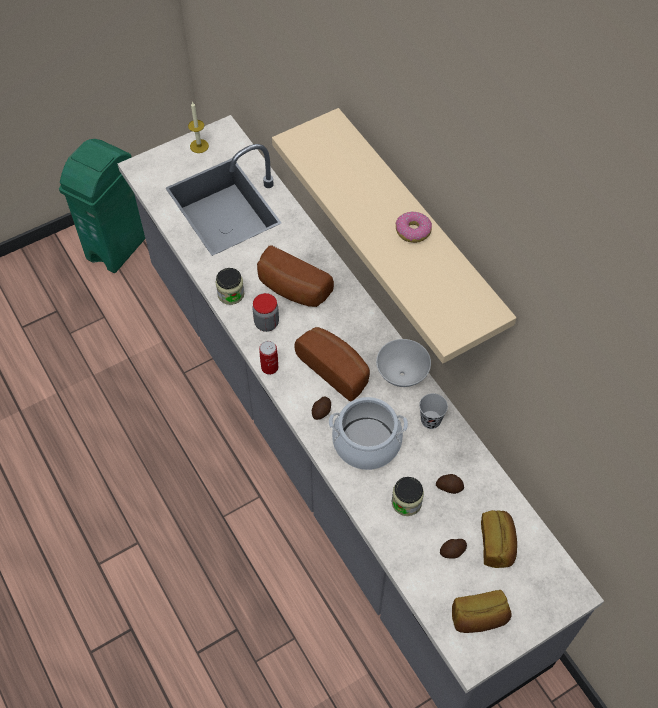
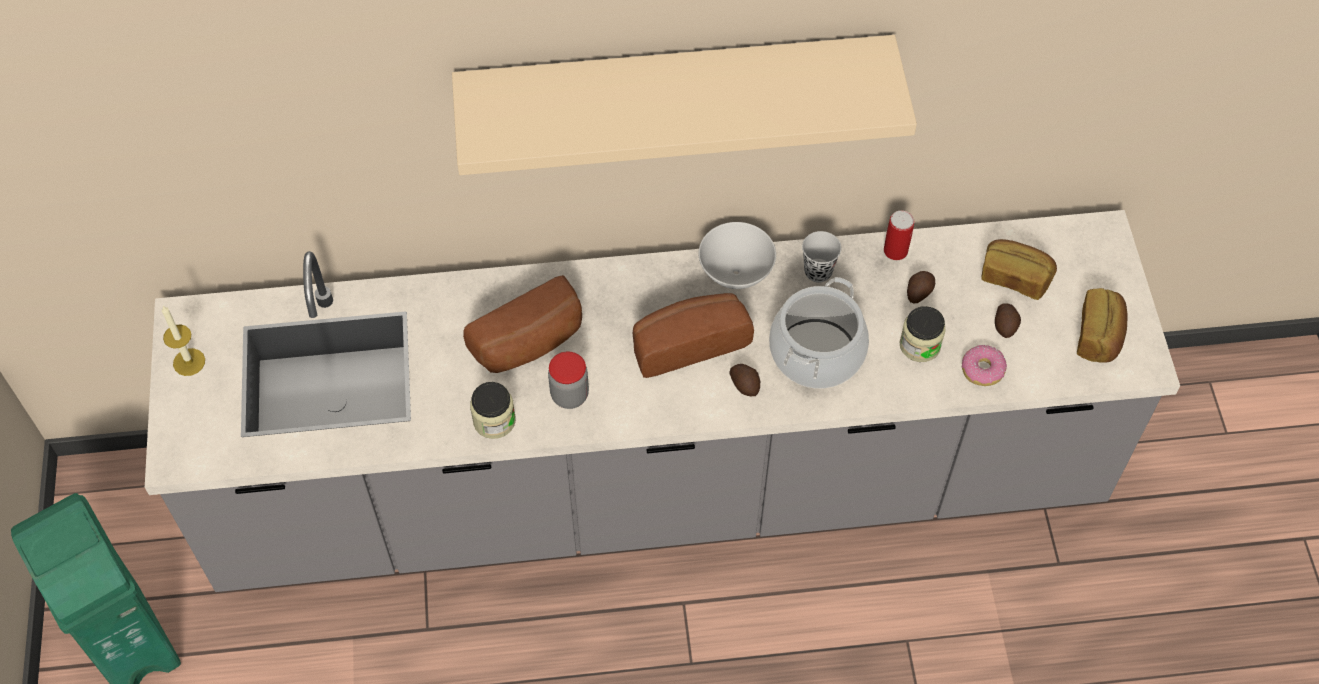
camera: 65 degrees left, 0 degrees up
can [259,341,278,375] -> can moved to [884,210,914,260]
donut [395,212,432,243] -> donut moved to [962,345,1007,386]

